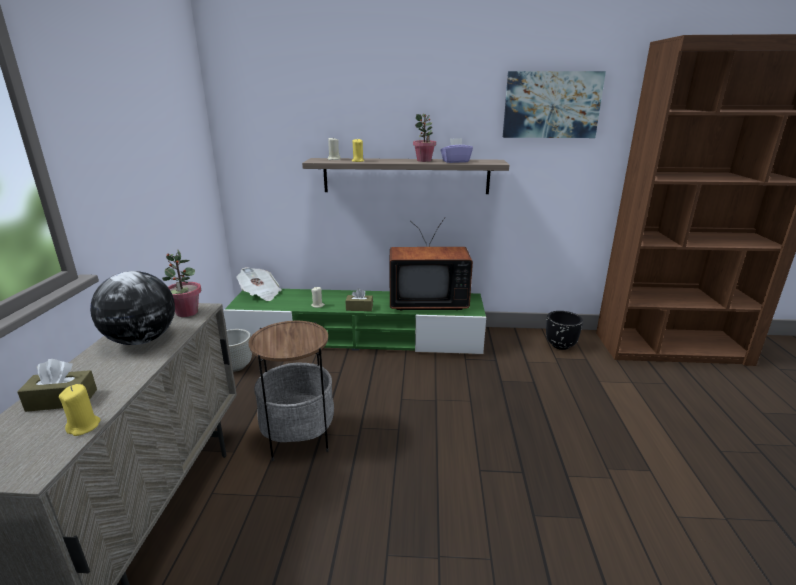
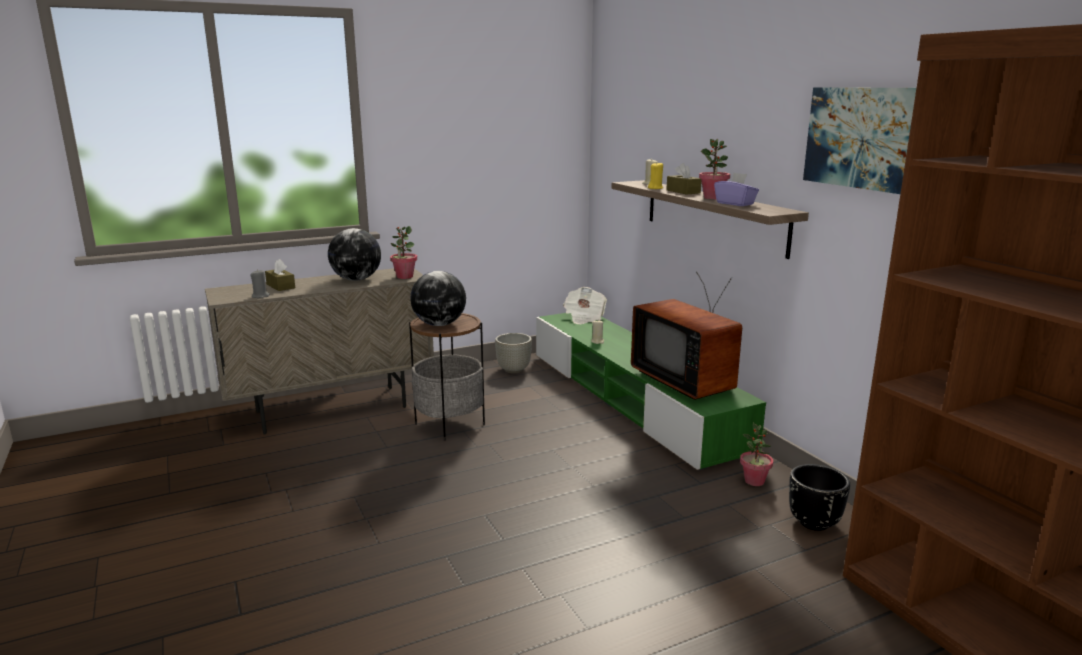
camera: 60 degrees right, 5 degrees down
yellow candle [59,384,101,436] -> grey candle [250,269,270,298]
brown tissue box [346,288,373,311] -> brown tissue box moved to [666,163,702,195]
none -> globe [410,271,466,326]
none -> potted plant [740,423,773,486]

